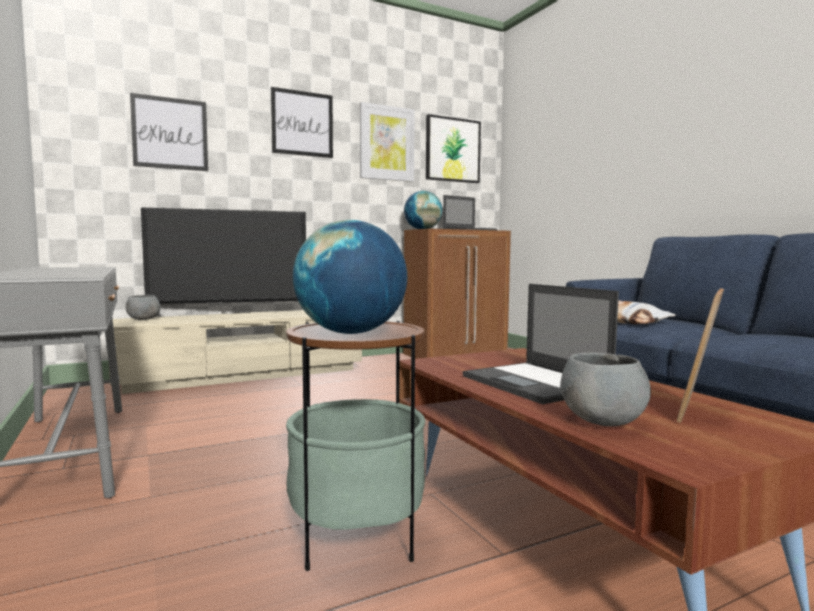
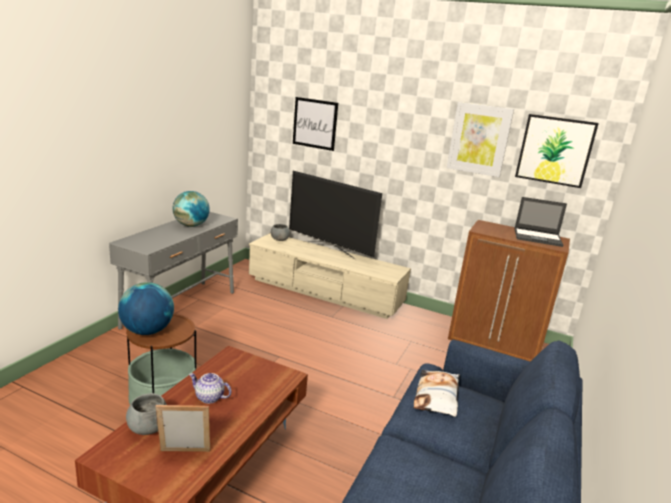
camera: 50 degrees right, 15 degrees up
picture [271,87,333,158] -> none
globe [404,191,442,229] -> globe moved to [172,191,210,227]
laptop [463,284,619,404] -> teapot [189,373,231,404]

